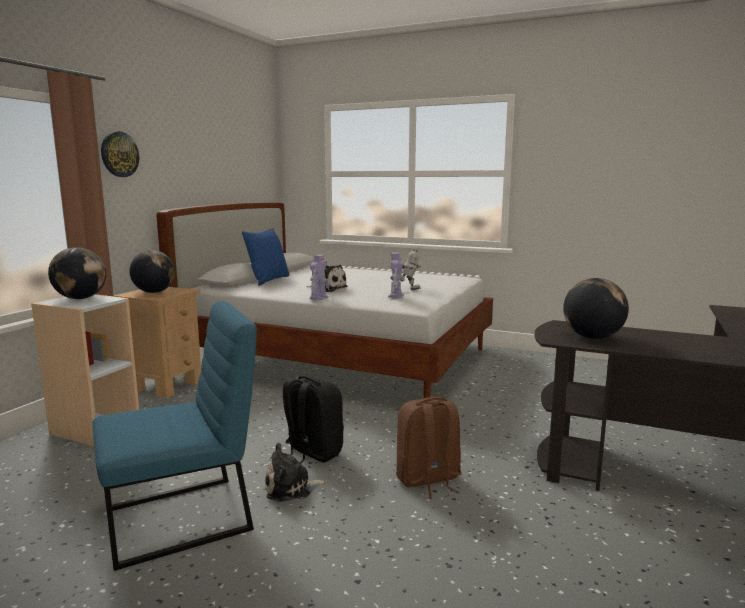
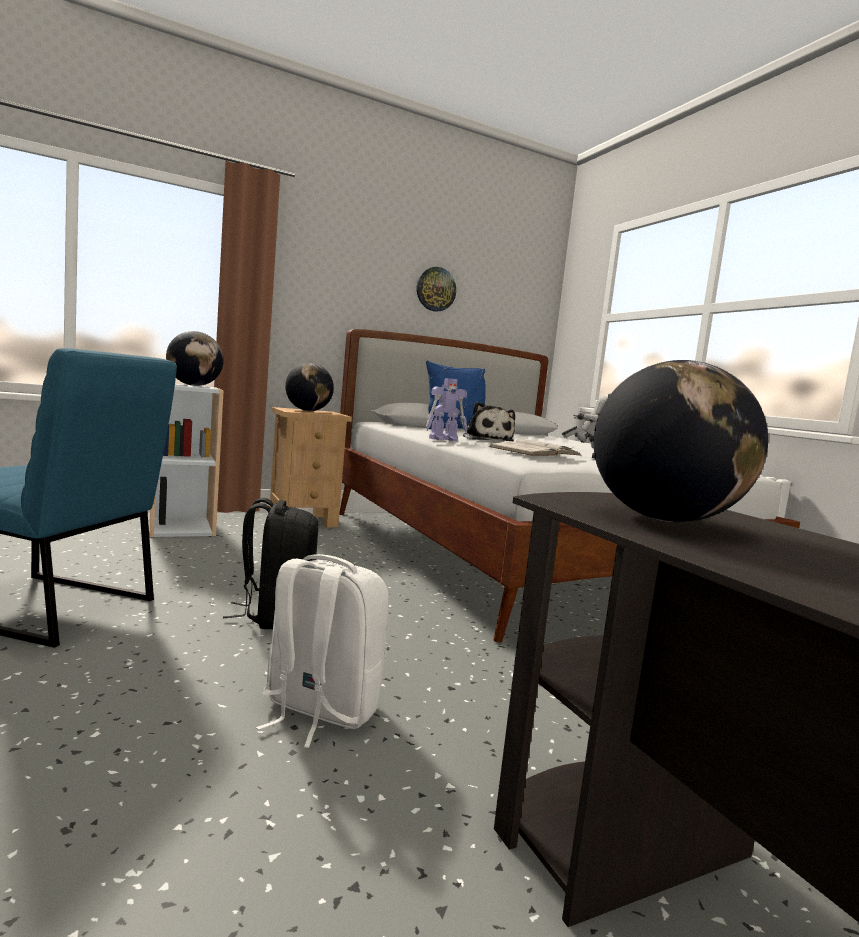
camera: 40 degrees right, 5 degrees down
wall clock [101,131,139,177] -> wall clock moved to [417,267,456,312]
plush toy [265,443,327,502] -> none
toy robot [388,252,404,298] -> white book [489,439,582,456]
brown backpack [396,397,462,499] -> white backpack [256,554,389,748]

